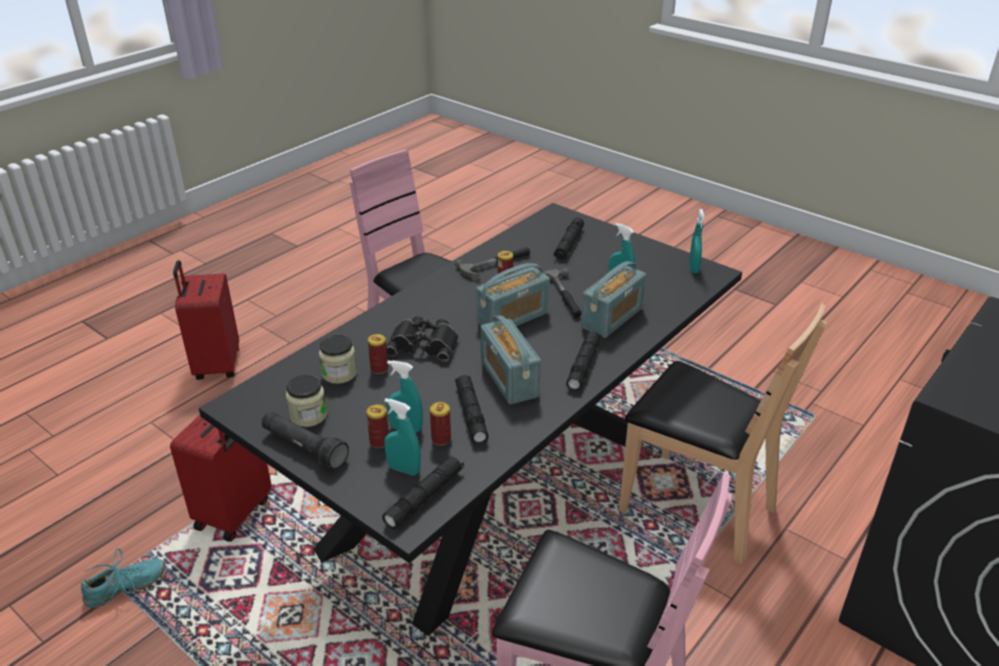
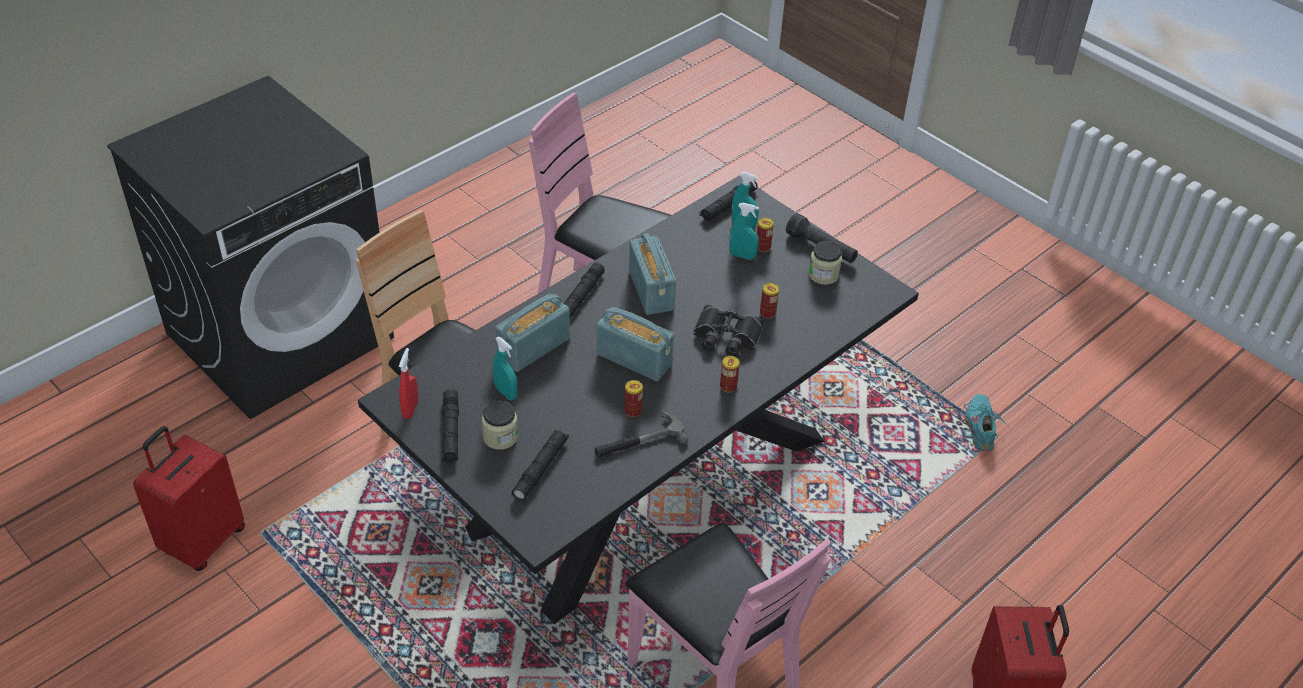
camera: 175 degrees left, 10 degrees up
turquoise shoe [81,548,166,608] -> turquoise shoe turned 120 degrees clockwise [963,394,1010,451]
red suitcase [170,415,272,542] -> red suitcase moved to [133,426,245,571]
jar [319,335,357,384] -> jar moved to [482,401,518,450]
can [430,402,451,446] -> can moved to [720,356,740,392]
black flashlight [455,375,488,444] -> black flashlight moved to [442,389,459,462]
radio [476,263,550,326] -> radio turned 60 degrees clockwise [597,307,674,381]
hammer [544,268,582,318] -> none
turquoise spray bottle [689,209,704,273] -> red spray bottle [399,348,418,419]

